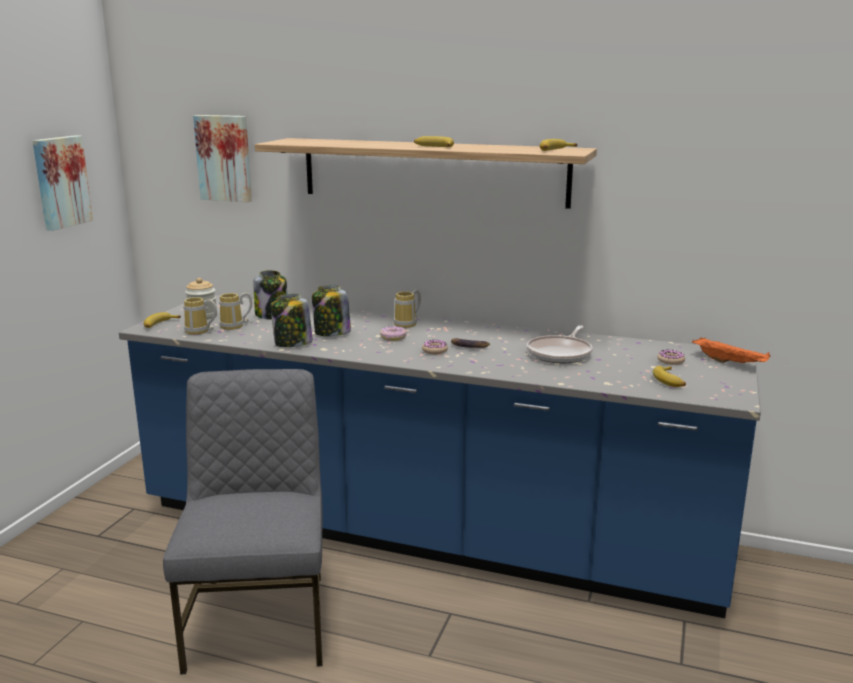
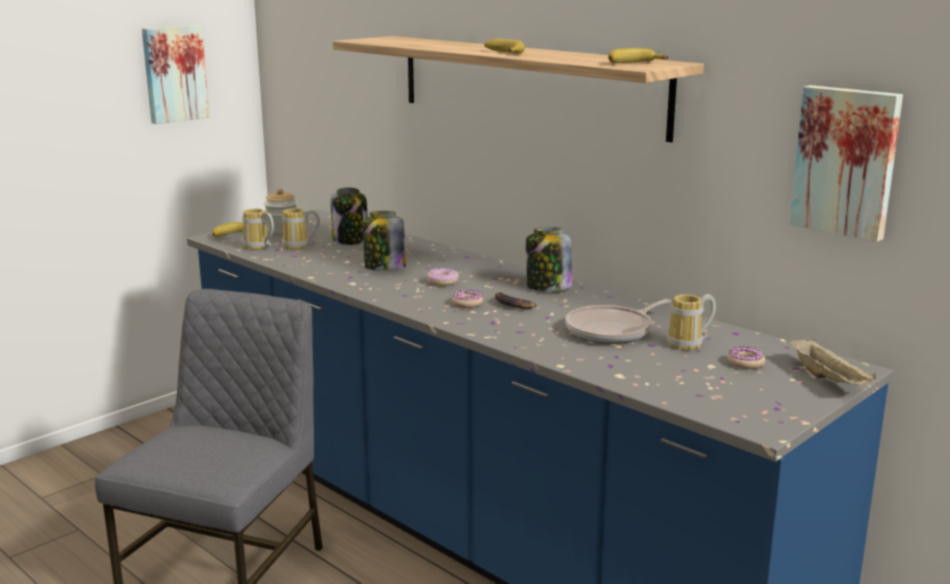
camera: 25 degrees right, 0 degrees up
picture [193,115,252,202] -> picture moved to [789,85,903,242]
jar [271,294,313,347] -> jar moved to [526,227,572,291]
mug [394,290,421,328] -> mug moved to [667,294,716,350]
banana [653,366,686,387] -> none
orange tray [692,337,770,363] -> beige tray [787,338,876,385]

